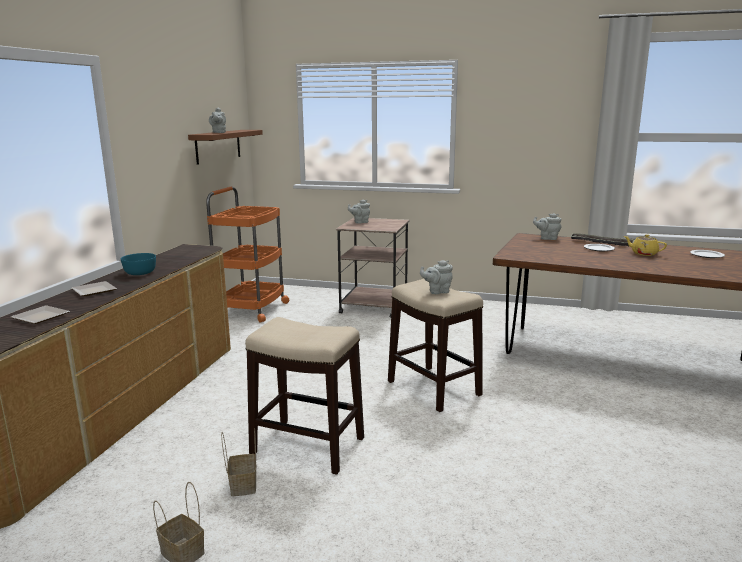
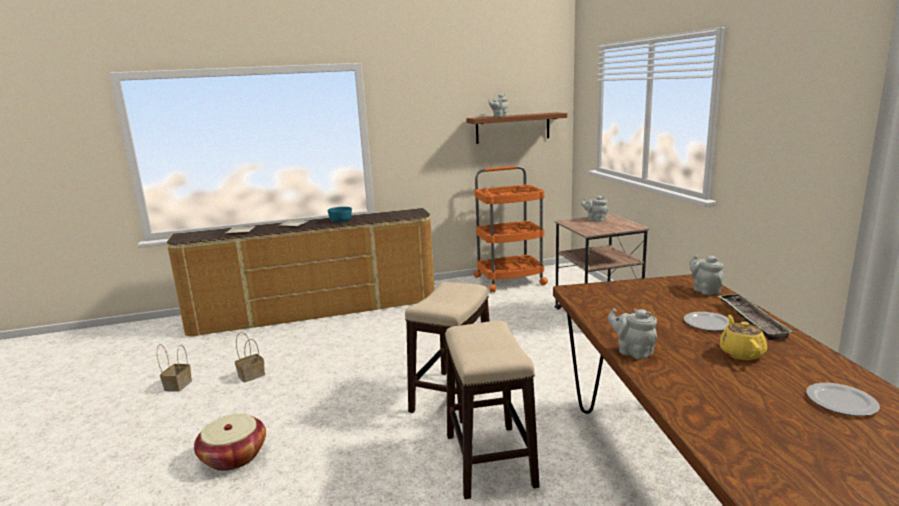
camera: 60 degrees right, 0 degrees up
stool [245,317,364,475] -> stool moved to [445,321,539,499]
grey teapot [420,260,453,294] -> grey teapot moved to [608,308,657,359]
none -> basket [194,414,266,471]

